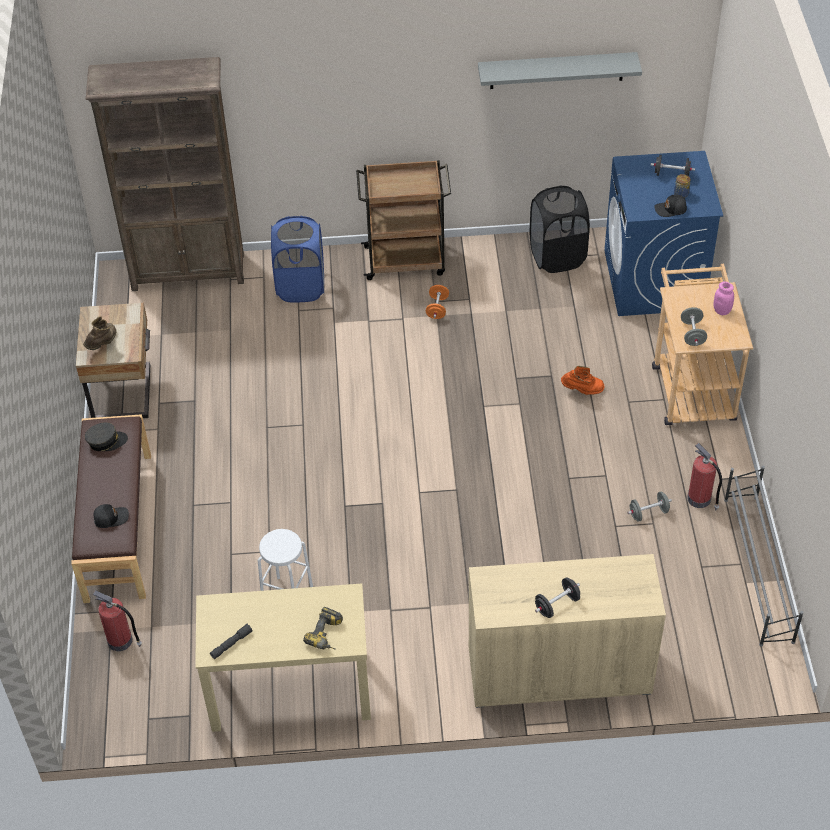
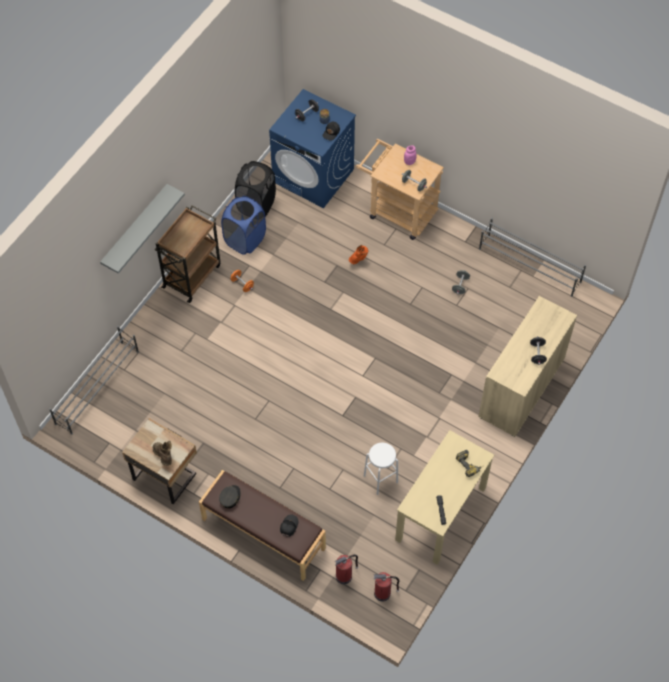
camera: 55 degrees left, 10 degrees up
brown bookcase [86,57,244,291] -> grey shoe rack [49,326,139,435]
blue laundry basket [271,216,324,302] -> blue laundry basket moved to [221,196,266,255]
grey shelf [478,52,642,89] -> grey shelf moved to [100,184,185,274]
fire extinguisher [687,443,722,510] -> fire extinguisher moved to [373,572,400,601]

